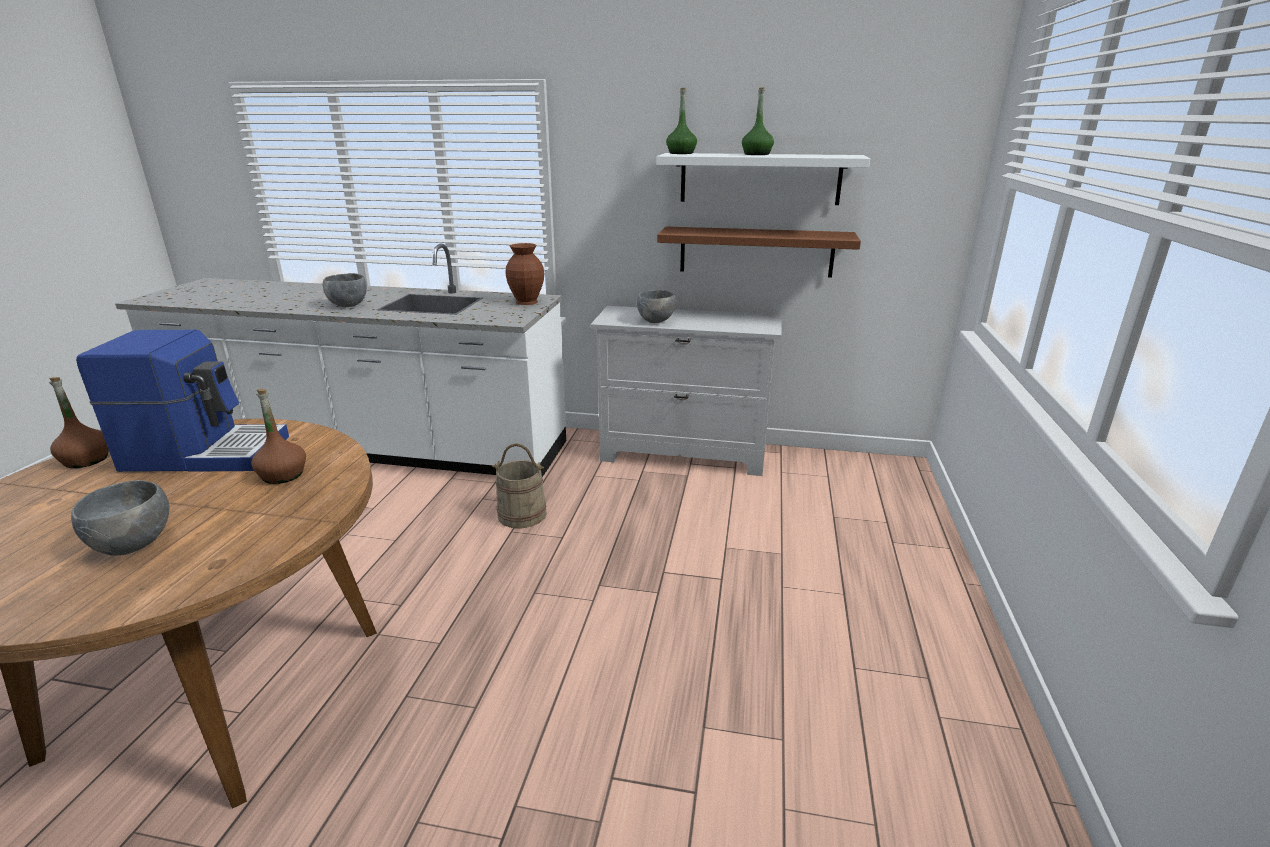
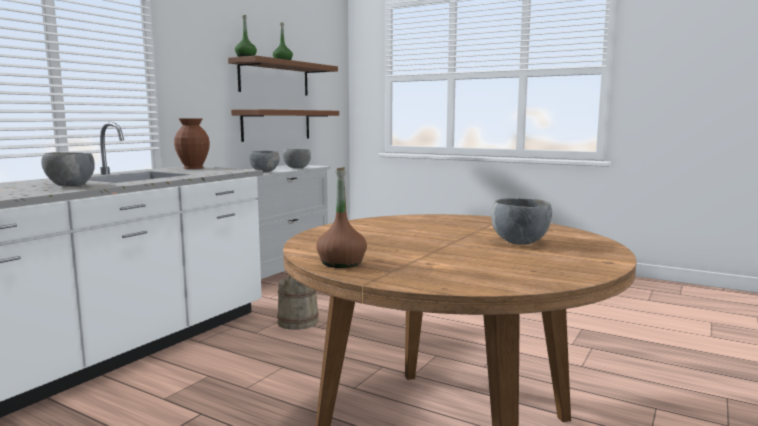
camera: 70 degrees left, 15 degrees down
coffee machine [76,330,289,472] -> none
brown bottle [251,389,306,484] -> none
white shelf [657,153,870,205] -> brown shelf [228,56,338,95]
none -> grey bowl [283,149,311,168]

